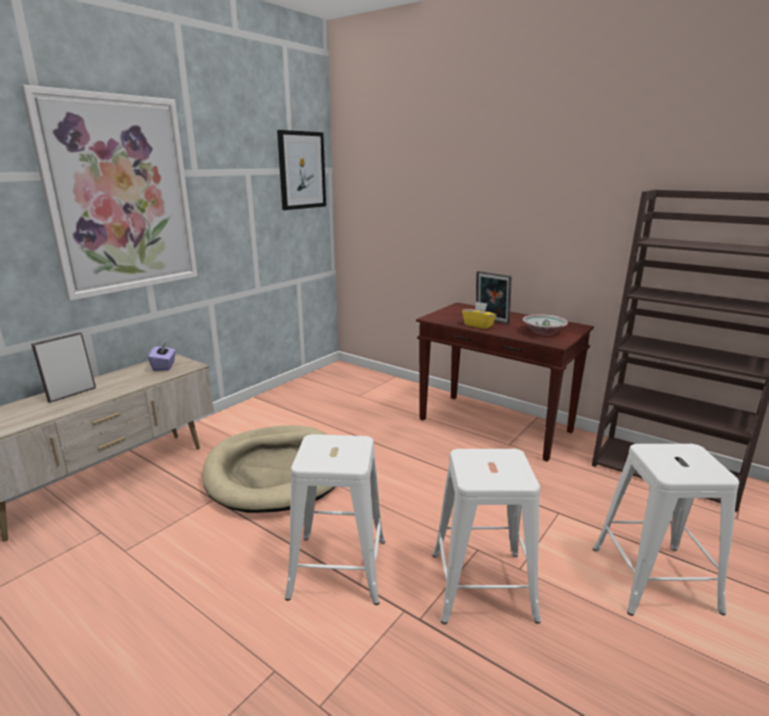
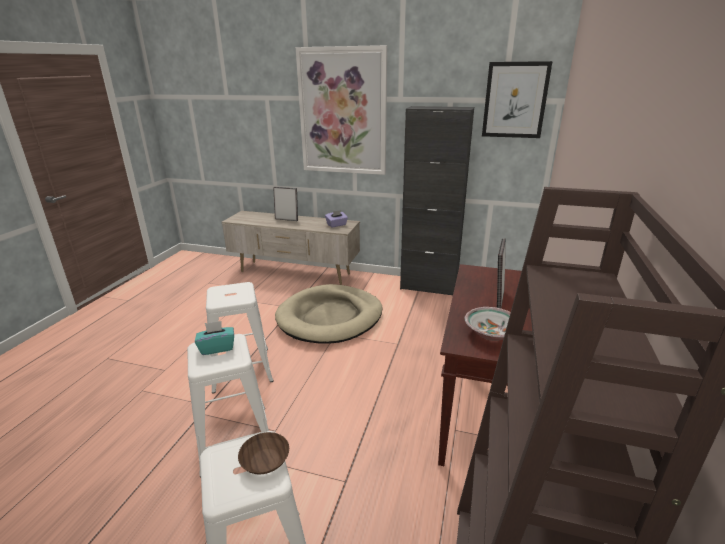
camera: 70 degrees right, 5 degrees up
yellow tissue box [462,301,497,329] -> none
none -> turquoise tissue box [195,321,234,355]
none -> brown bowl [238,432,289,474]
none -> black cabinet [400,106,474,295]

